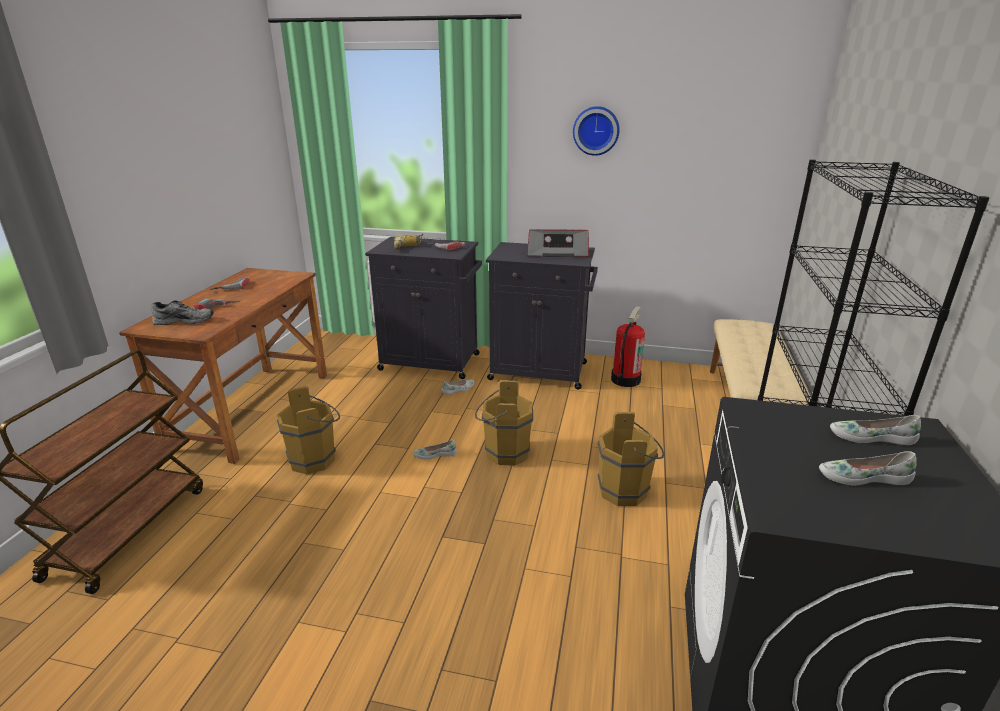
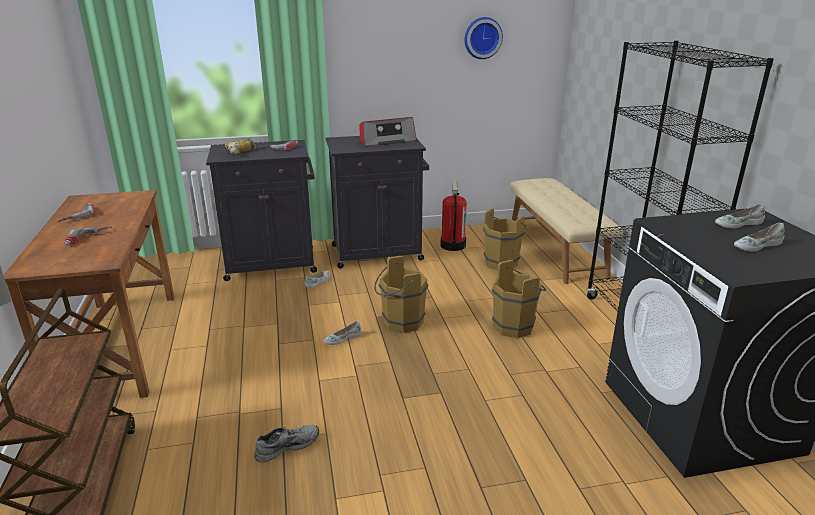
camera: 25 degrees left, 0 degrees up
grey shoe [152,300,214,325] -> grey shoe moved to [254,425,319,462]
brown bucket [277,386,340,474] -> brown bucket moved to [483,208,527,270]
wall clock [573,106,620,156] -> wall clock moved to [464,17,503,59]

